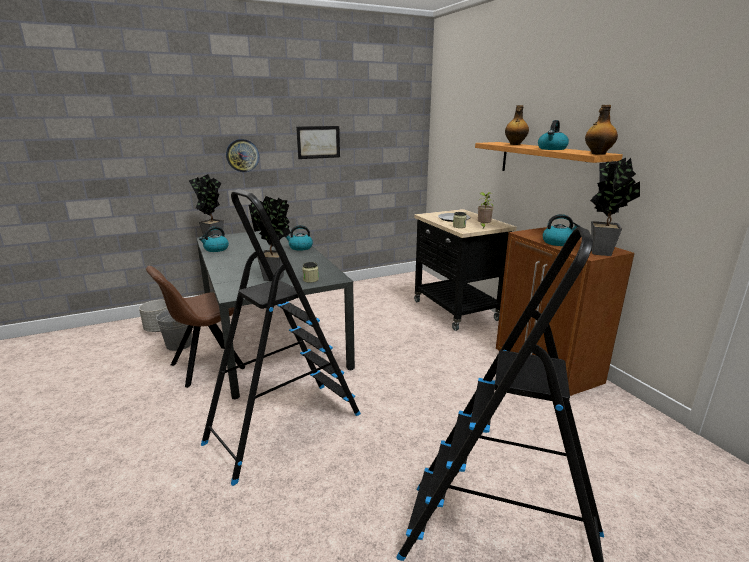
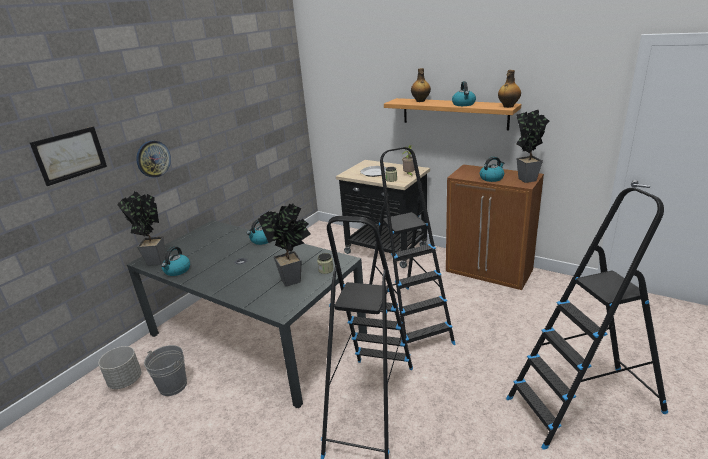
camera: 30 degrees left, 5 degrees up
brown chair [146,266,245,388] -> none
picture [296,126,340,159] -> picture moved to [30,126,107,186]
none -> black step ladder [369,147,456,354]

